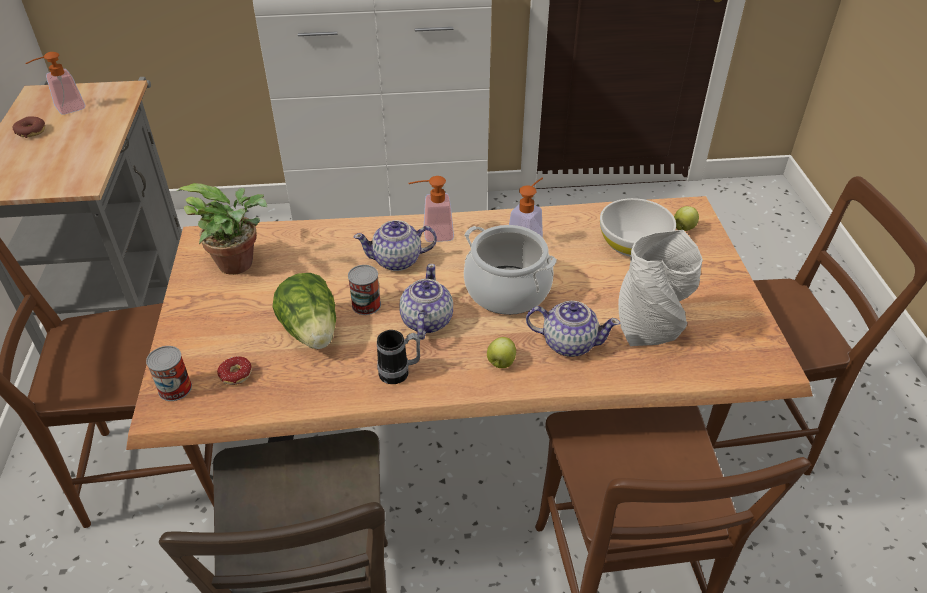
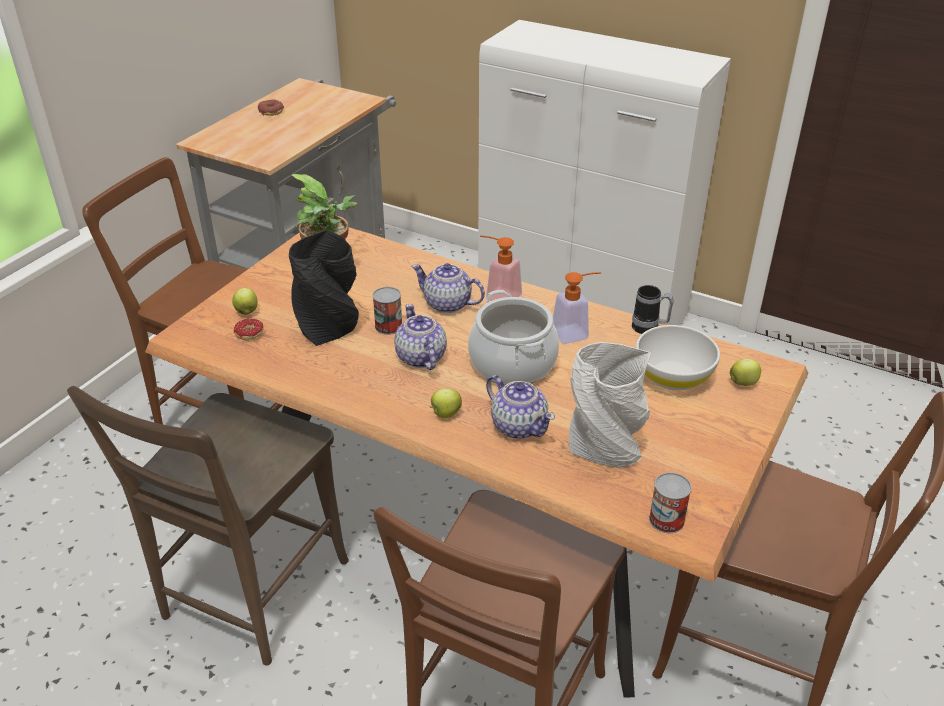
camera: 35 degrees right, 5 degrees down
soap dispenser [26,52,85,115] -> none
can [146,346,192,401] -> can moved to [649,472,692,533]
lettuce [272,273,336,349] -> black vase [289,229,359,346]
mug [377,330,420,384] -> mug moved to [632,285,674,334]
teapot [399,264,453,340] -> teapot turned 60 degrees counterclockwise [394,304,447,370]
none -> apple [232,288,258,315]

